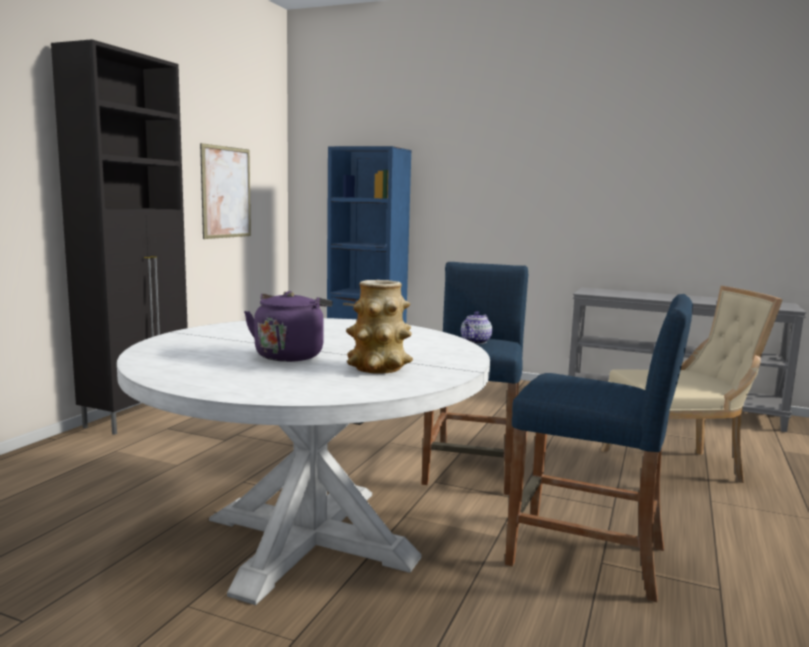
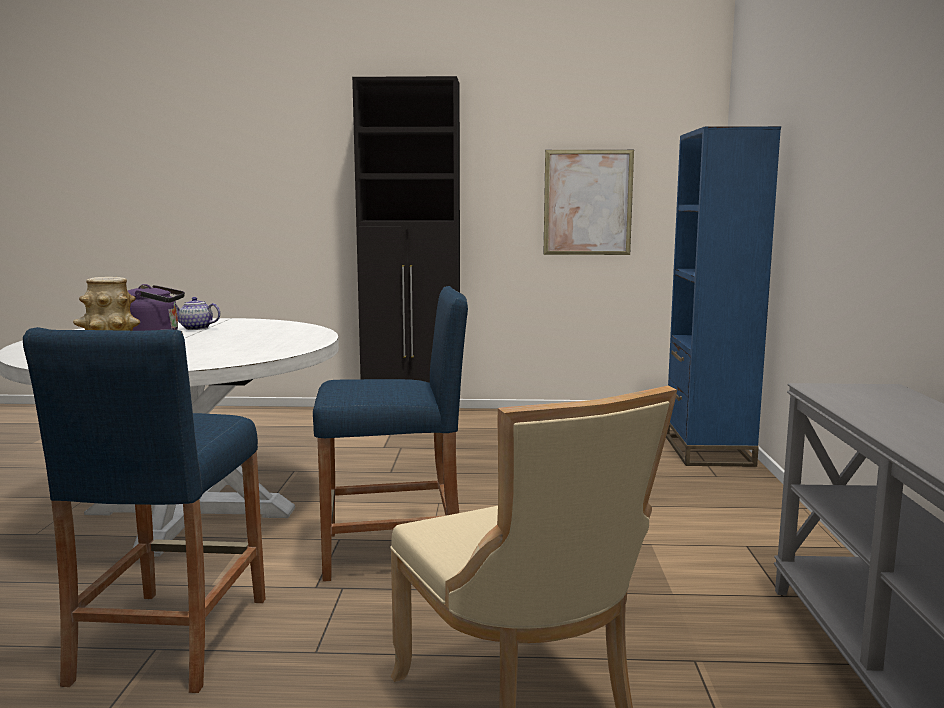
camera: 70 degrees right, 0 degrees up
teapot [461,311,492,344] -> teapot moved to [177,297,220,330]

